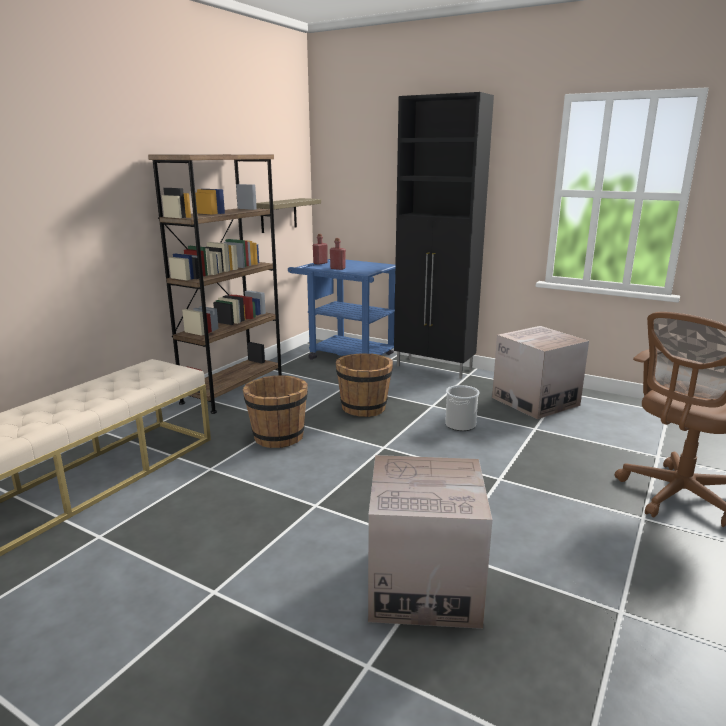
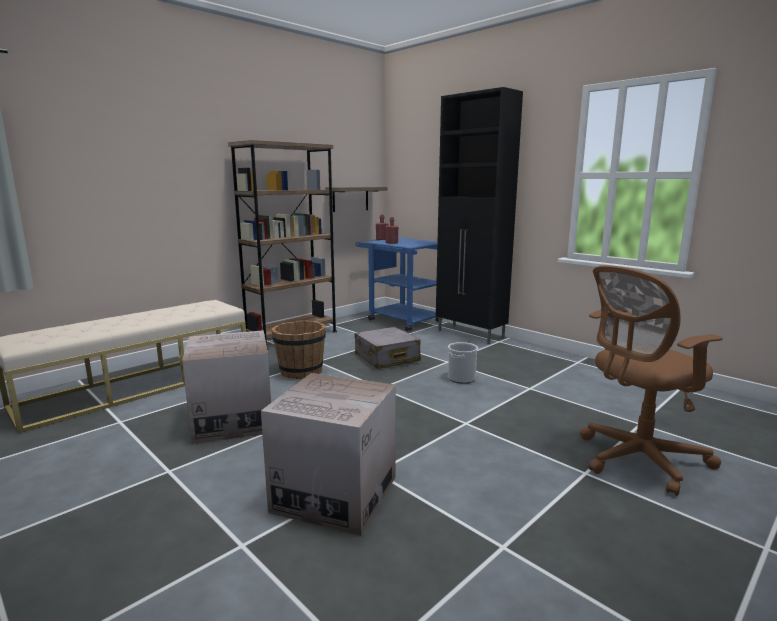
camera: 15 degrees right, 5 degrees down
brown bucket [336,353,393,417] -> grey suitcase [355,327,421,369]
cardboard box [492,326,589,419] -> cardboard box moved to [182,330,271,444]

